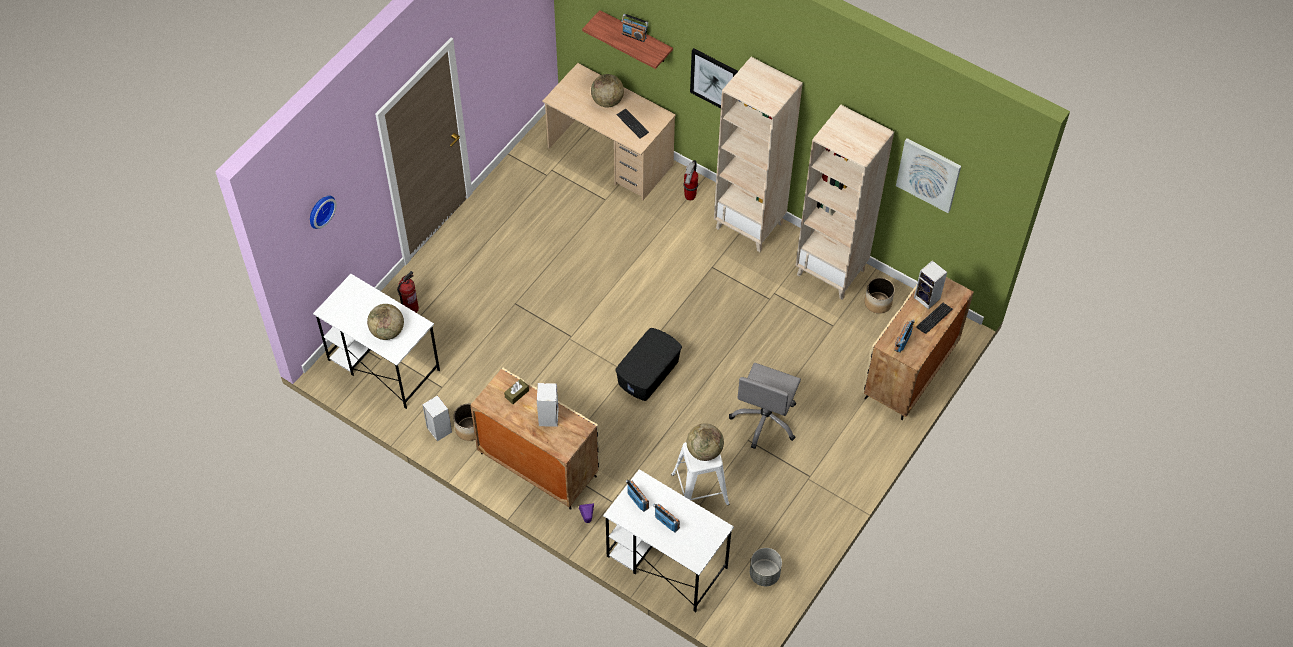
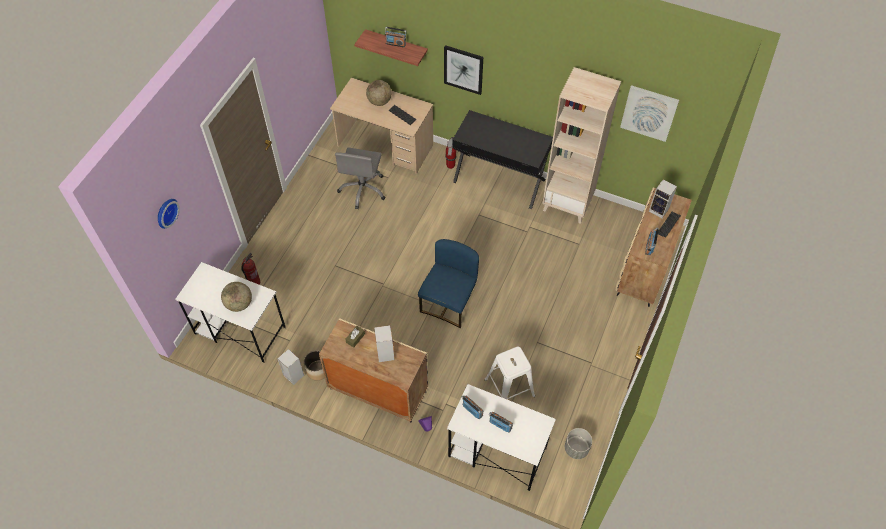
camera: 10 degrees left, 0 degrees up
black storage box [615,328,682,401] -> blue chair [418,239,479,328]
globe [687,423,724,461] -> none
beige bookcase [714,57,803,252] -> black desk [452,110,553,209]
grey office chair [729,363,801,449] -> grey office chair moved to [335,147,386,209]
planter [864,278,895,314] -> none

